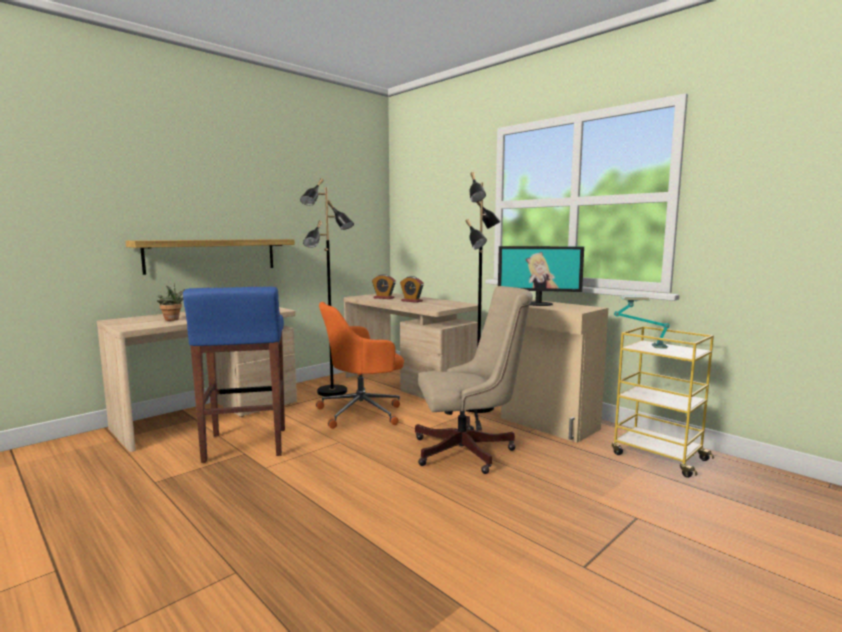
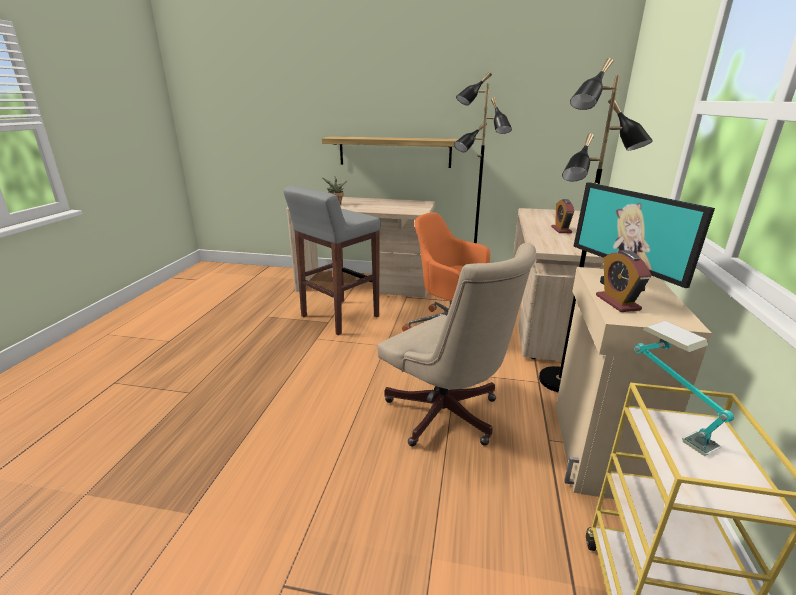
camera: 55 degrees right, 15 degrees up
blue stool [183,287,285,463] -> grey stool [283,185,381,335]
alarm clock [372,274,396,299] -> alarm clock moved to [596,250,651,312]

